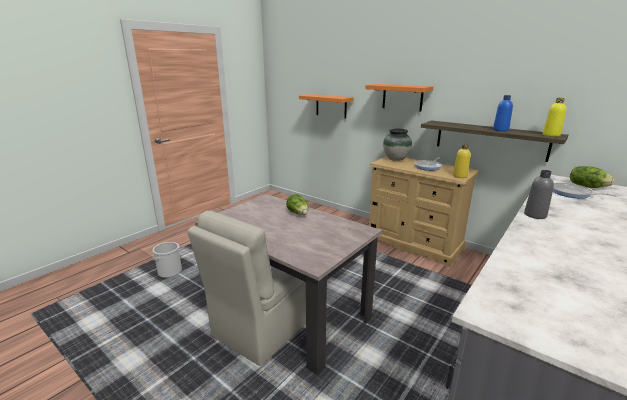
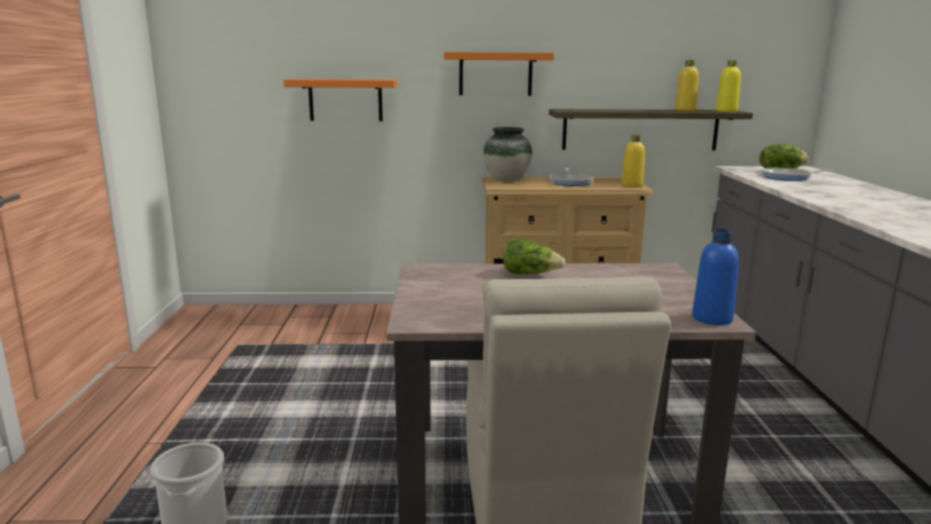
camera: 40 degrees left, 5 degrees down
blue bottle [493,95,513,132] -> blue bottle moved to [692,229,739,325]
grey bottle [524,170,554,219] -> none
none -> yellow bottle [675,60,699,111]

